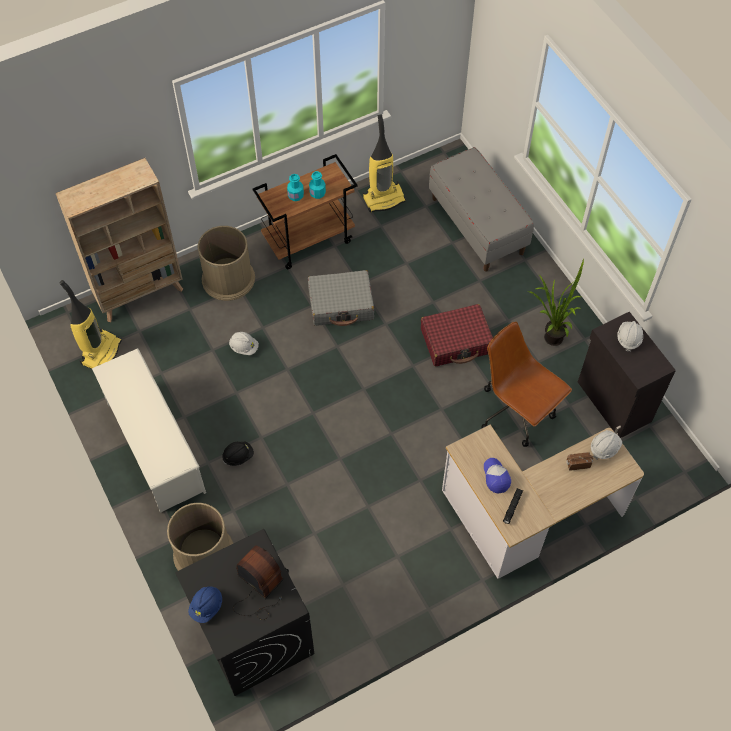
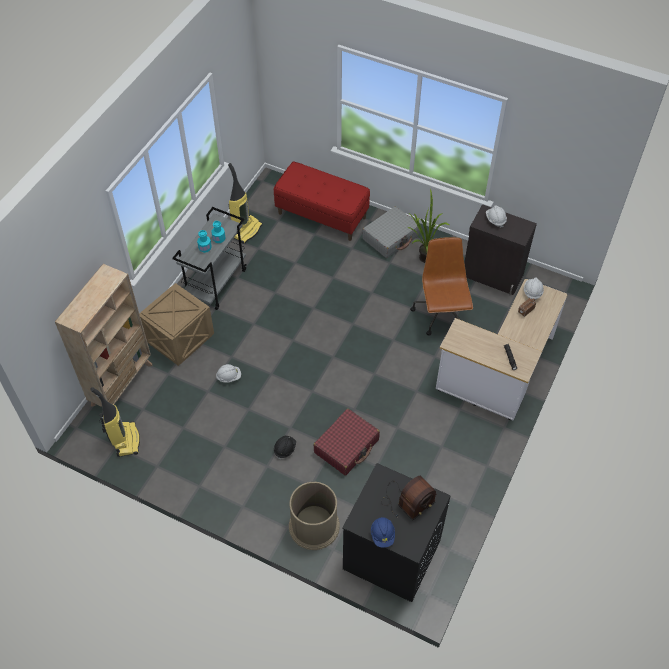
camera: 35 degrees left, 5 degrees down
white shoe rack [92,348,206,513] -> none
brown trash can [198,226,255,301] -> crate [140,283,214,366]
radio [233,545,284,620] -> radio turned 135 degrees clockwise [381,476,436,521]
brown cart [253,154,358,269] -> grey cart [172,207,247,310]
grey suitcase [308,270,374,326] -> grey suitcase moved to [362,206,420,258]
red suitcase [421,304,493,366] -> red suitcase moved to [313,409,380,475]
grey bench [429,147,534,272] -> red bench [274,161,370,241]
brown office chair [481,321,572,447] -> brown office chair turned 75 degrees clockwise [410,237,473,336]
cap [484,458,511,493] -> none

